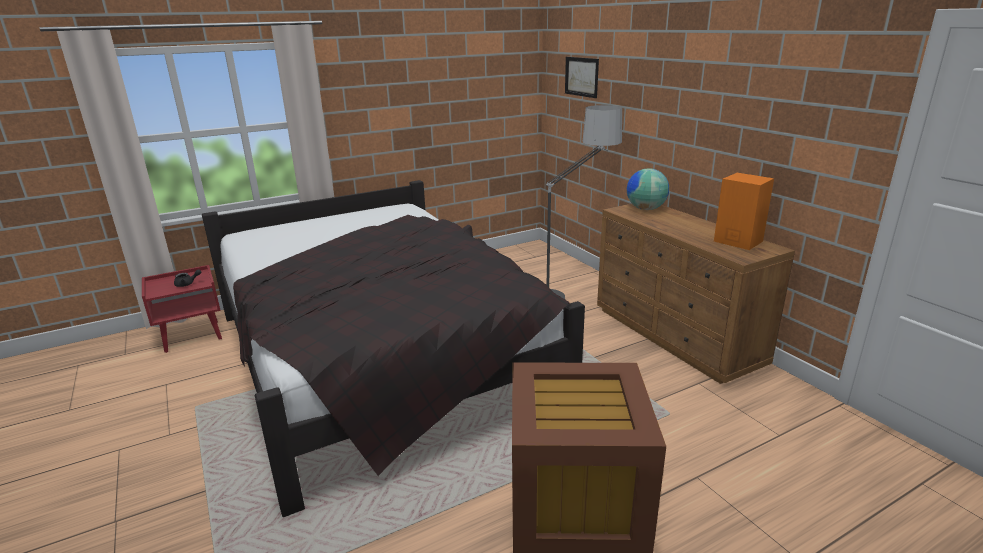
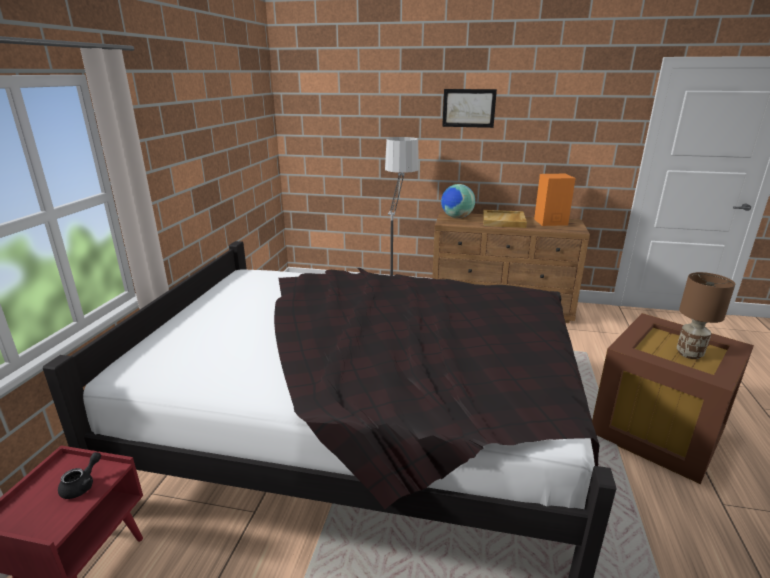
camera: 50 degrees left, 0 degrees up
picture [565,57,599,98] -> picture moved to [442,89,497,128]
none -> beige tray [483,210,527,228]
none -> brown table lamp [677,272,735,359]

